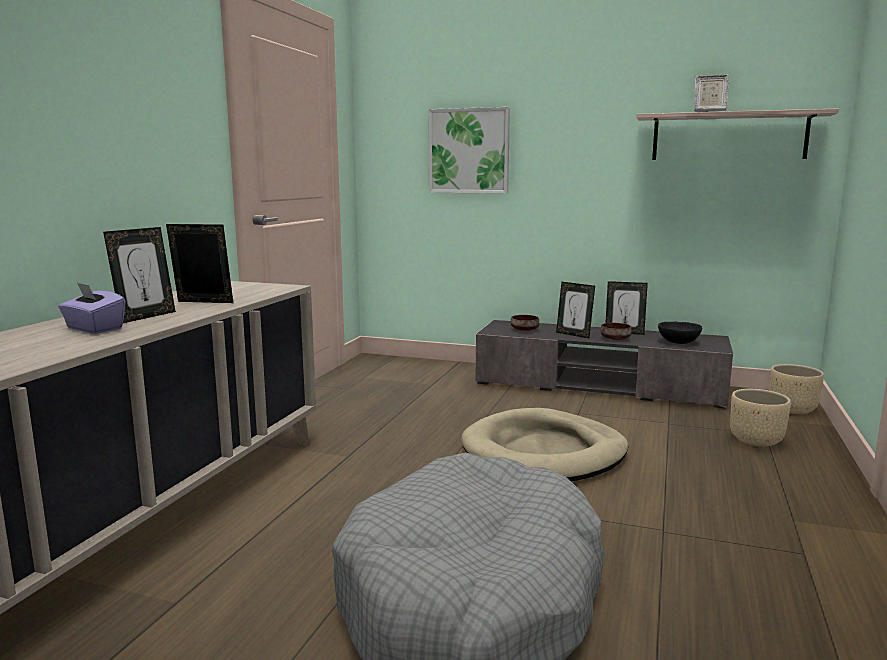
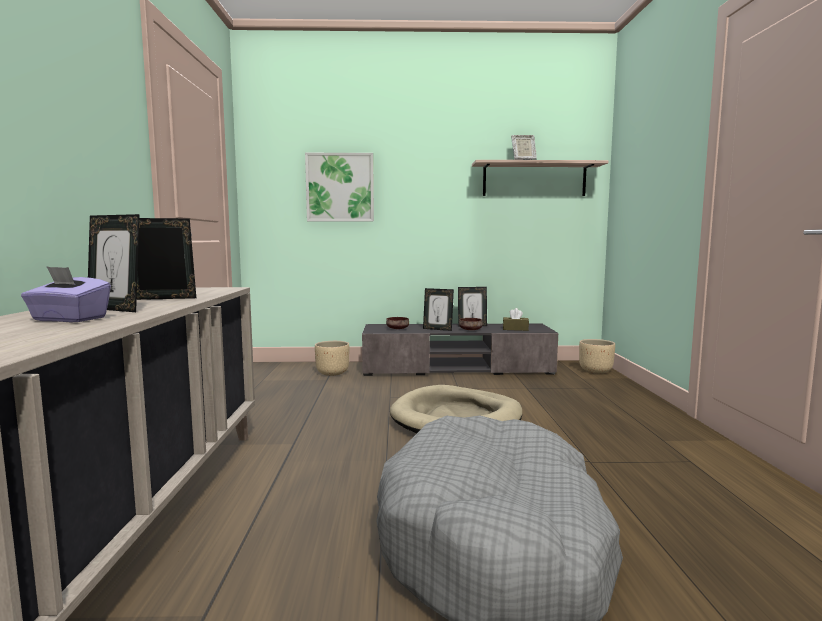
camera: 20 degrees left, 5 degrees down
picture frame [103,227,176,323] -> picture frame turned 105 degrees clockwise [88,214,140,312]
black bowl [658,322,702,344] -> brown tissue box [503,308,529,331]
beige planter [730,389,791,447] -> beige planter moved to [315,341,349,376]

